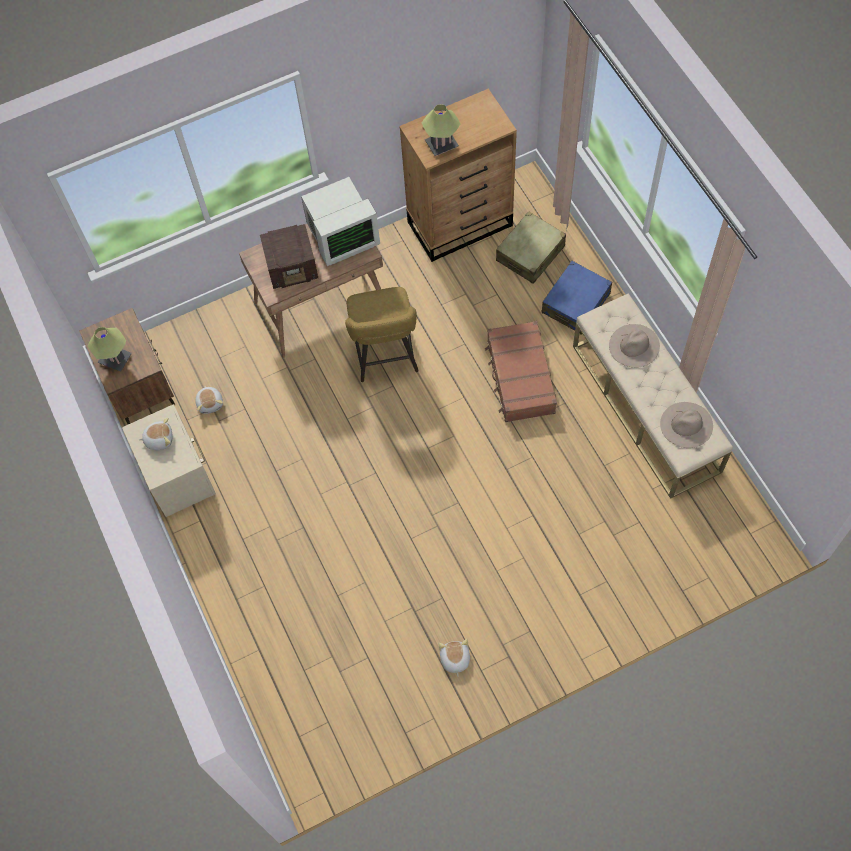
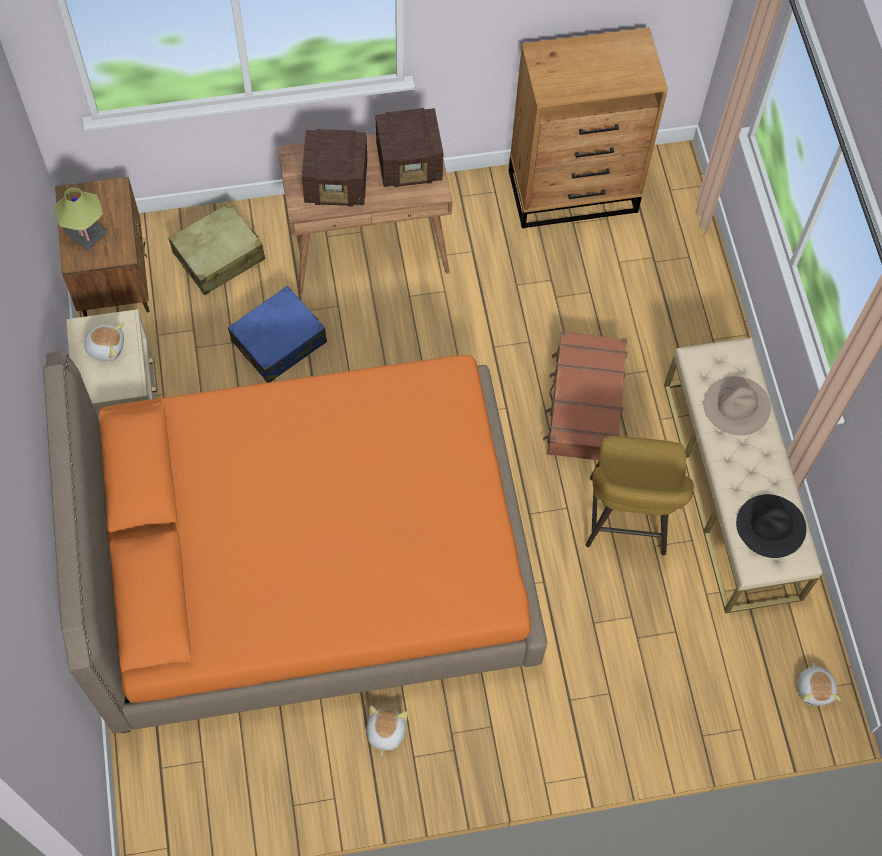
camera: 10 degrees right, 0 degrees up
plush toy [195,386,223,414] -> plush toy moved to [798,662,841,706]
monitor [301,177,380,266] -> radio [375,108,444,188]
yellow stool [345,287,419,382] -> yellow stool moved to [586,436,694,555]
table lamp [422,104,460,156] -> none
beige suitcase [496,211,566,284] -> beige suitcase moved to [169,202,265,295]
blue suitcase [541,261,612,335] -> blue suitcase moved to [228,286,327,383]
beige hat [660,402,713,448] -> black hat [736,494,806,558]
none -> orange bed [43,351,547,733]

